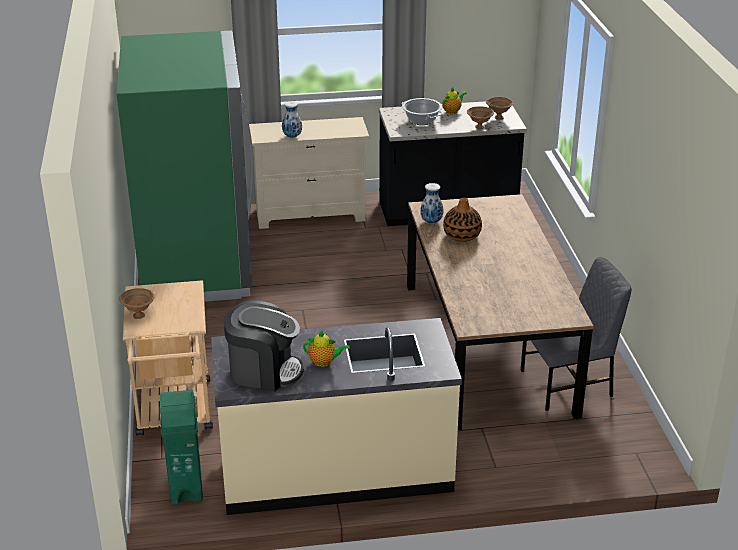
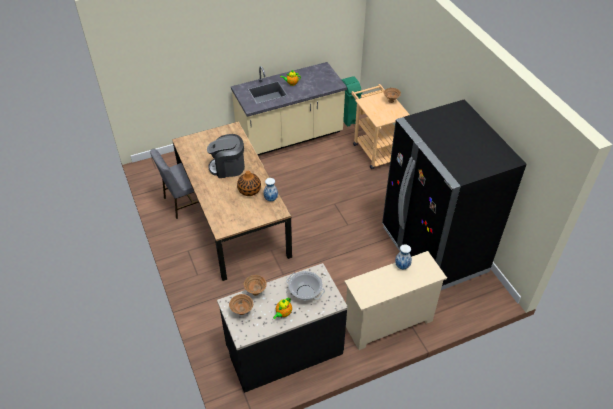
camera: 165 degrees right, 15 degrees up
green fridge [117,31,254,302] -> black fridge [382,99,527,290]
coffee machine [224,300,304,392] -> coffee machine moved to [207,134,245,178]

